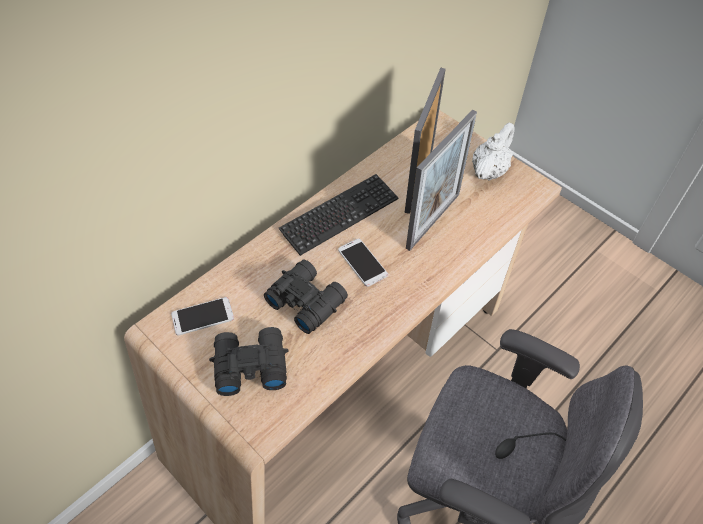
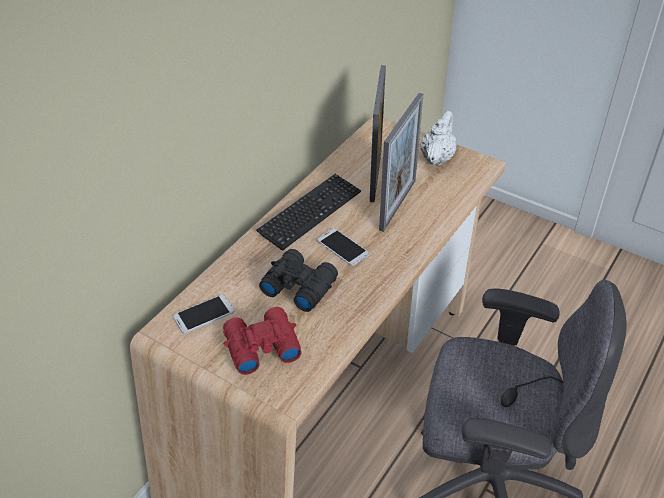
camera: 10 degrees left, 10 degrees down
black binoculars [209,327,288,396] -> red binoculars [223,307,302,375]

